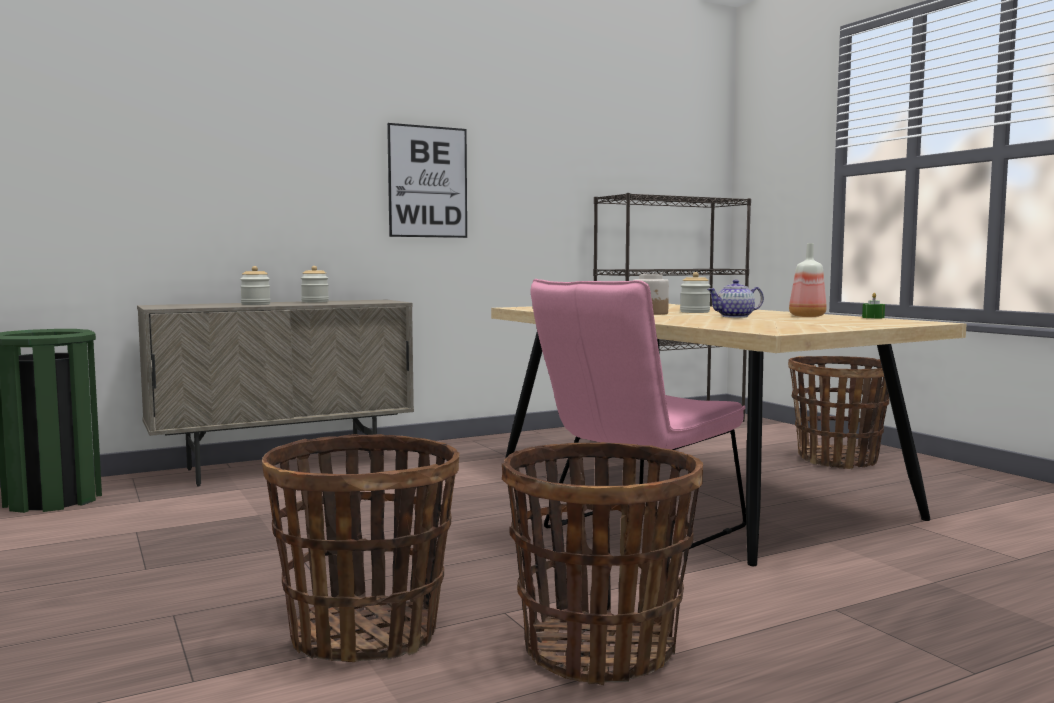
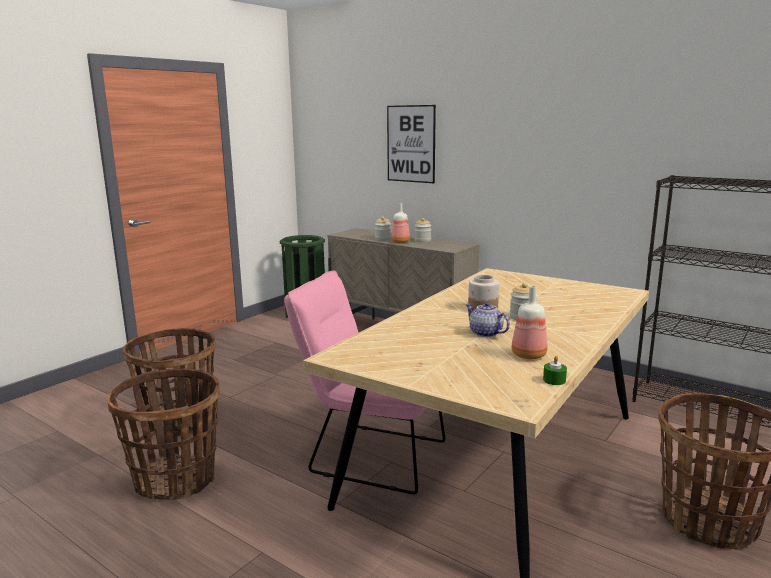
camera: 65 degrees right, 10 degrees up
picture [387,123,467,238] -> picture moved to [387,105,436,183]
none -> bottle [391,203,410,243]

